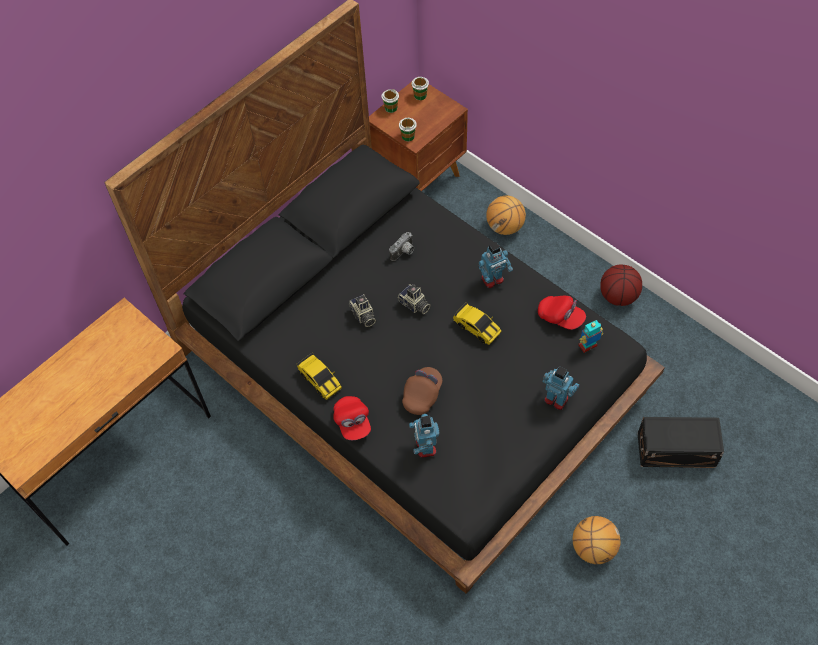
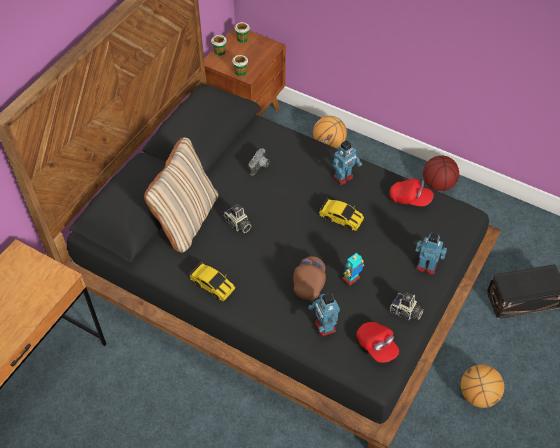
camera: 15 degrees left, 5 degrees down
red cap [333,396,371,440] -> red cap moved to [356,322,399,363]
camera [397,284,431,314] -> camera moved to [389,292,424,320]
toy robot [578,320,603,353] -> toy robot moved to [343,253,364,286]
none -> beige pillow [144,137,218,253]

